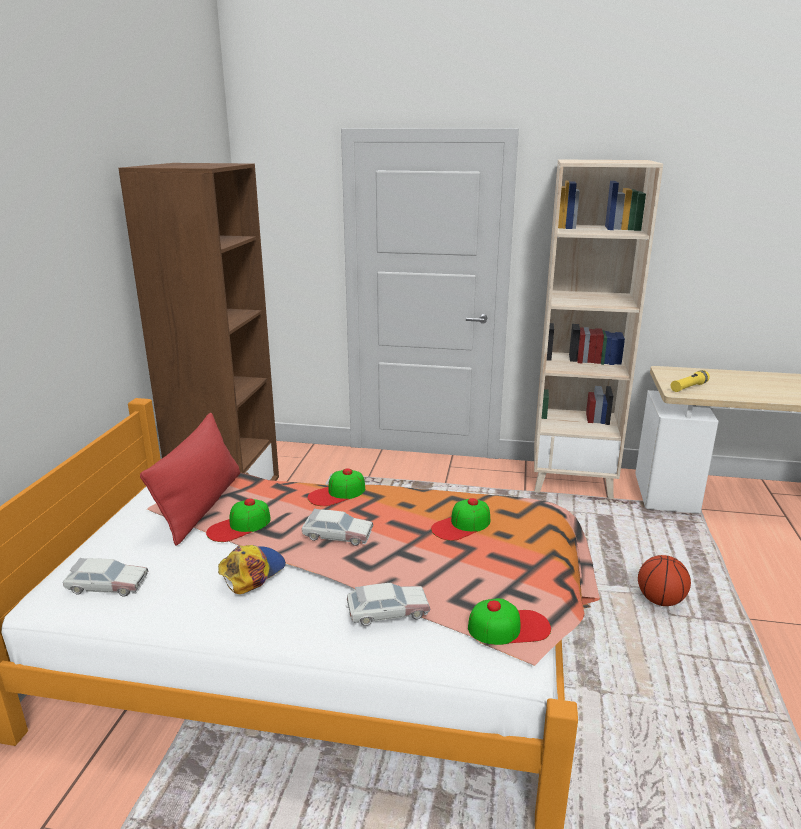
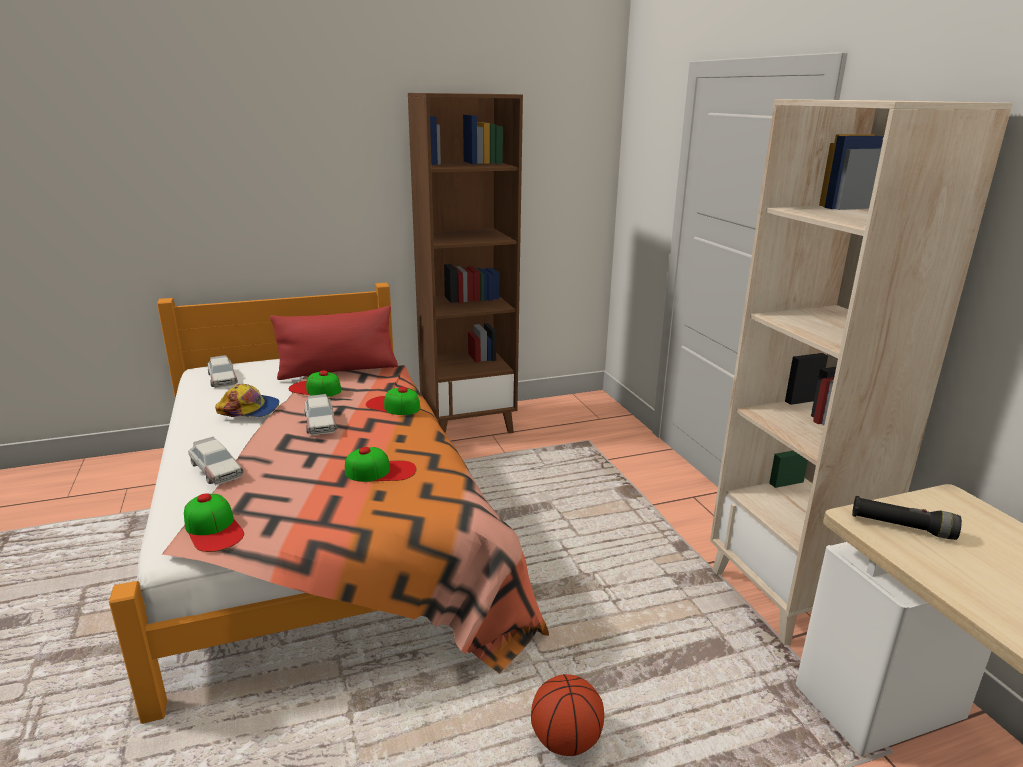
camera: 60 degrees right, 0 degrees up
cap [431,498,490,541] -> cap turned 150 degrees clockwise [345,447,417,482]
yellow flashlight [671,370,710,392] -> black flashlight [852,496,962,540]

